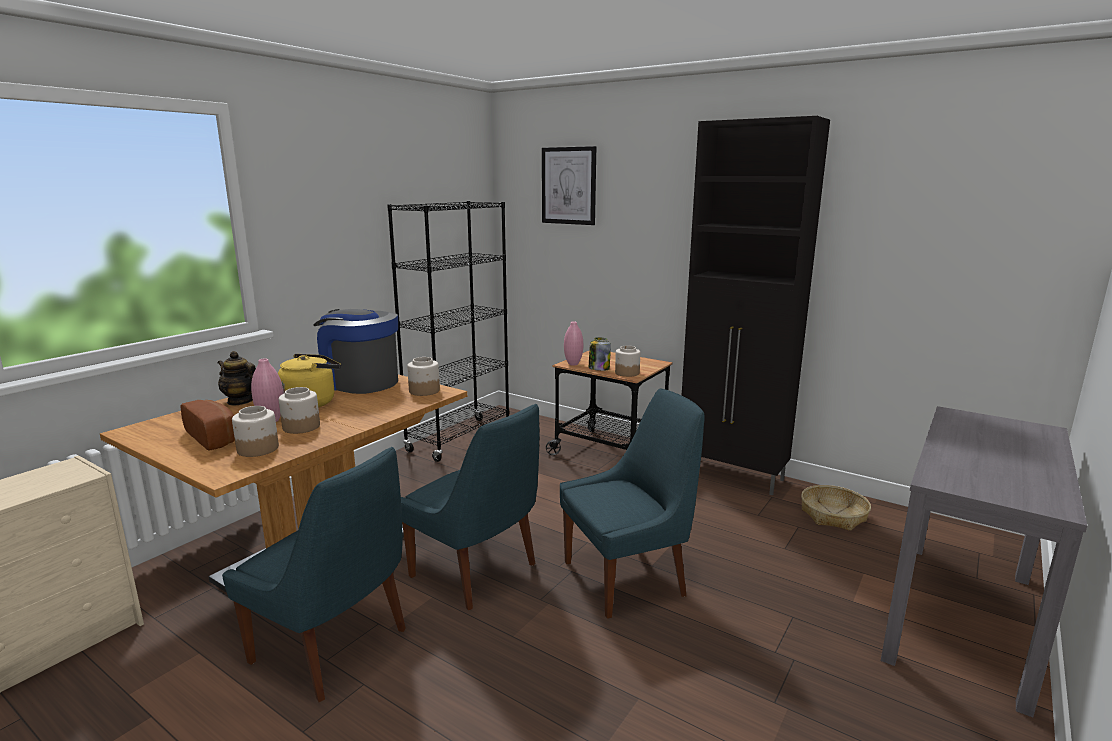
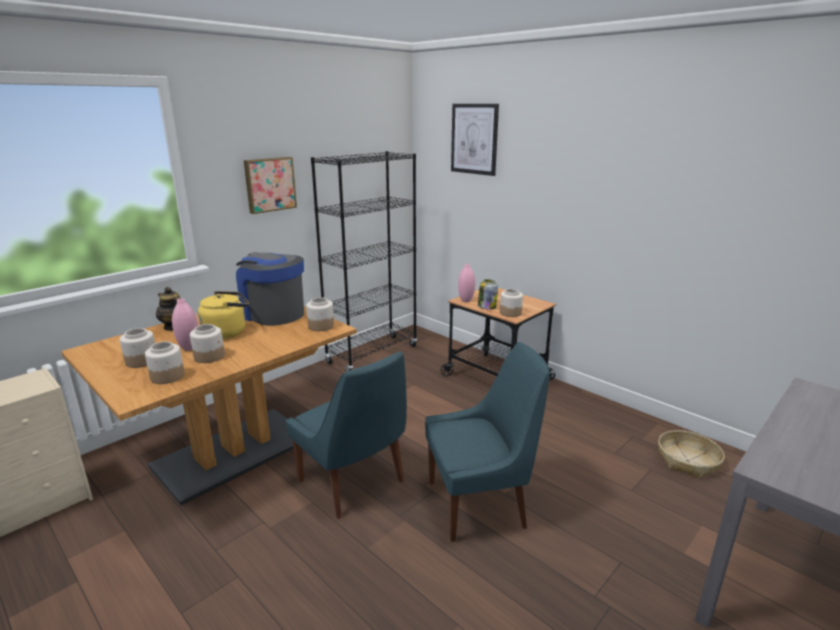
camera: 10 degrees right, 5 degrees up
bread [180,400,235,451] -> jar [120,328,155,368]
blue chair [222,447,406,702] -> none
black cabinet [682,116,830,495] -> none
none -> picture [244,157,297,214]

